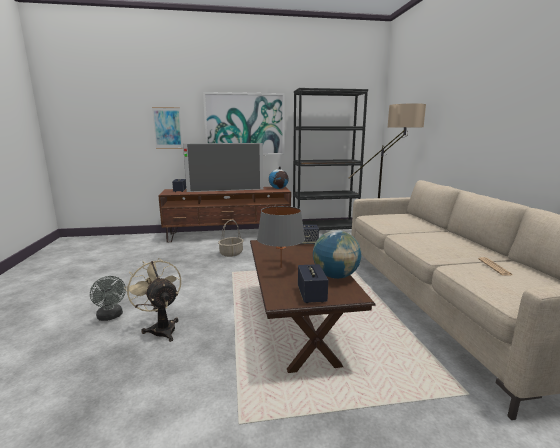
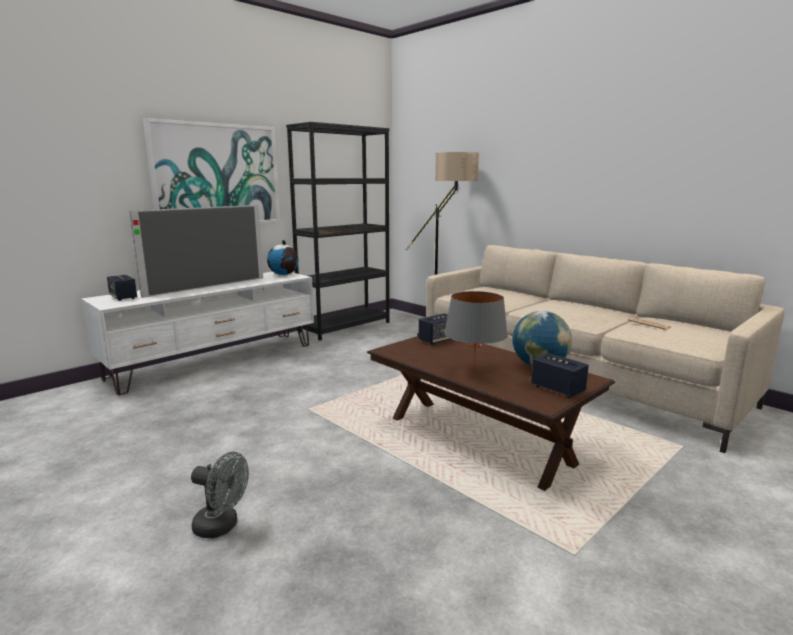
camera: 35 degrees left, 0 degrees up
beige fan [125,258,181,342] -> none
picture [152,107,183,149] -> none
brown tv stand [158,187,291,242] -> white tv stand [81,272,314,395]
basket [218,220,243,257] -> none

